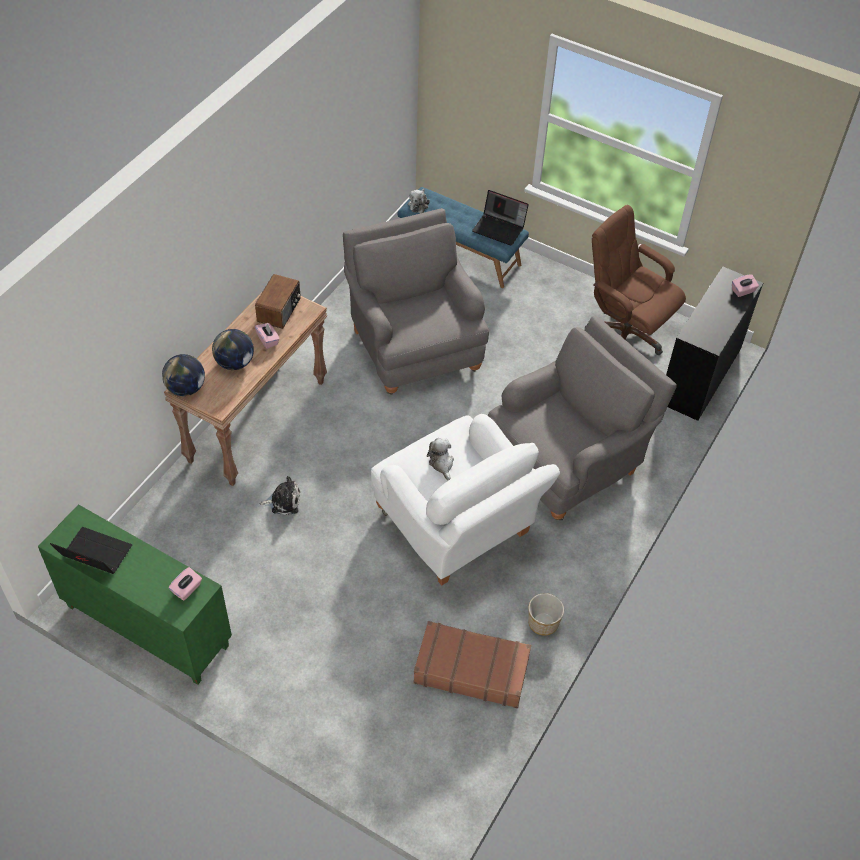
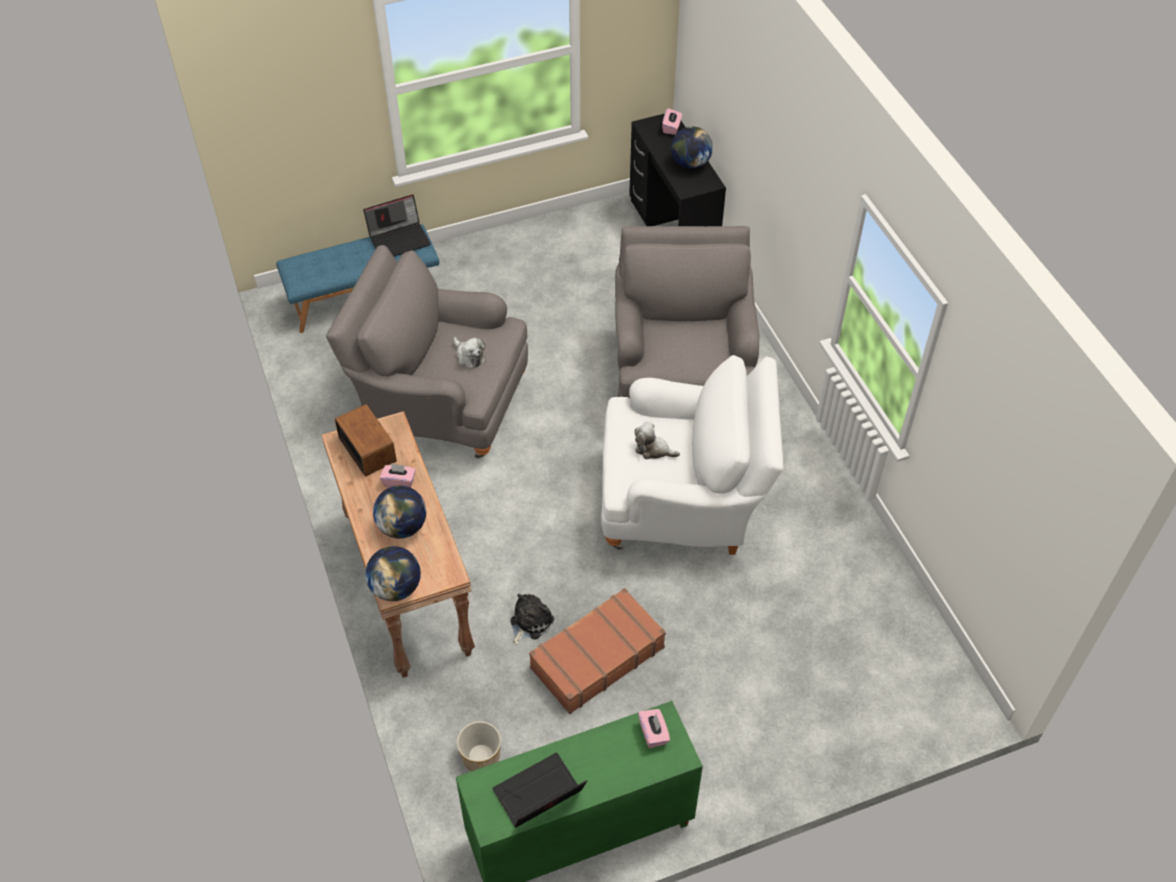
camera: 50 degrees left, 0 degrees up
plush toy [408,189,430,213] -> plush toy moved to [454,337,485,368]
brown suitcase [413,621,531,708] -> brown suitcase moved to [529,588,666,714]
planter [528,593,564,636] -> planter moved to [457,721,501,771]
brown office chair [585,205,686,355] -> none
none -> globe [671,126,713,169]

